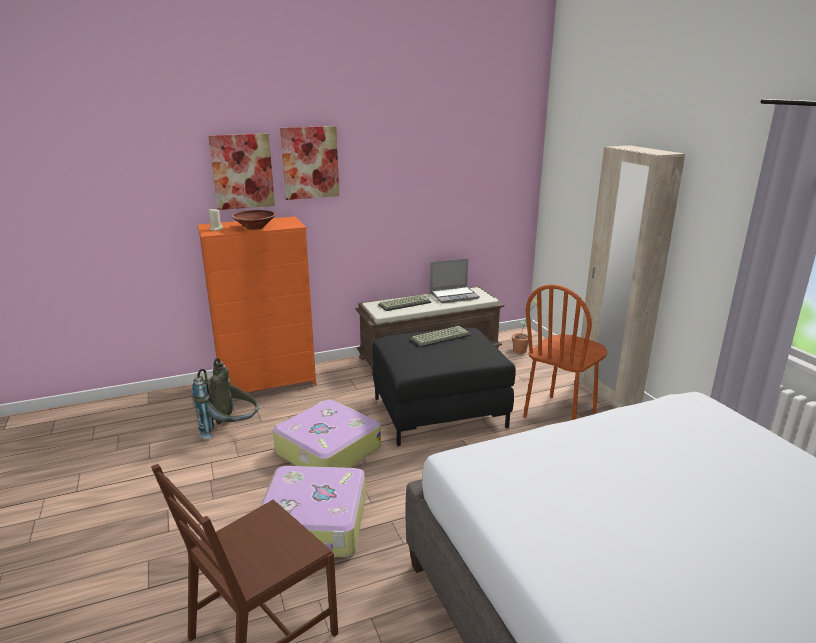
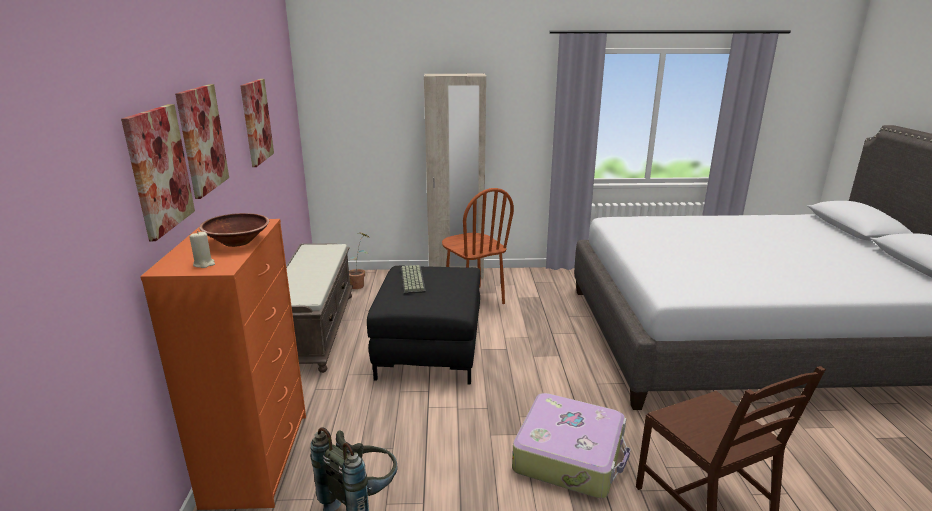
camera: 70 degrees left, 0 degrees up
suitcase [273,400,381,468] -> none
keyboard [379,295,431,311] -> none
laptop [430,258,480,303] -> none
none -> picture [240,79,274,167]

